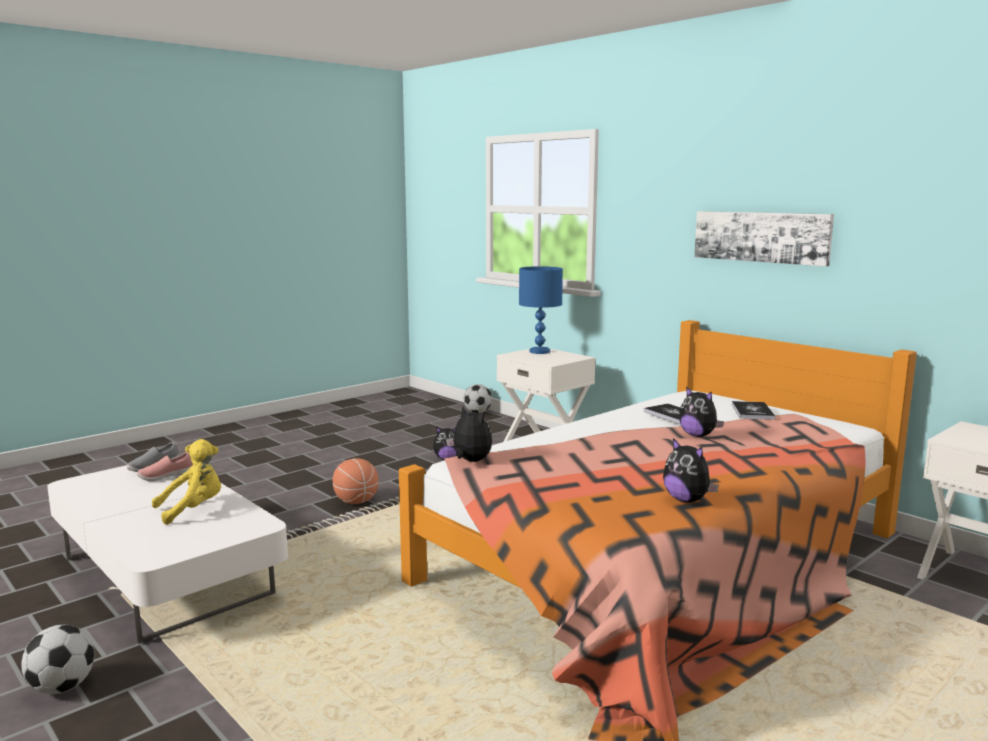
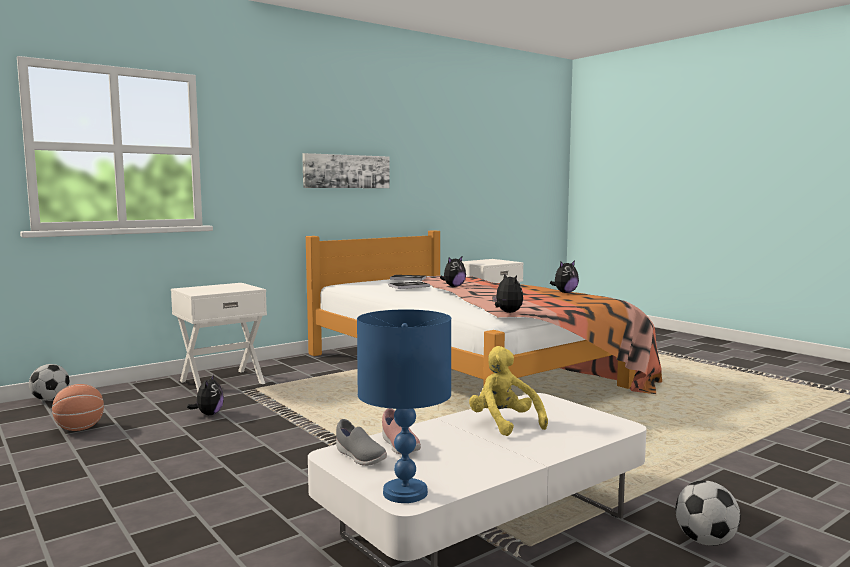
camera: 85 degrees left, 5 degrees down
basketball [333,458,379,504] -> basketball moved to [52,384,104,431]
plush toy [447,406,492,462] -> plush toy turned 105 degrees clockwise [492,273,523,313]
blue table lamp [519,266,563,354] -> blue table lamp moved to [357,309,451,503]

